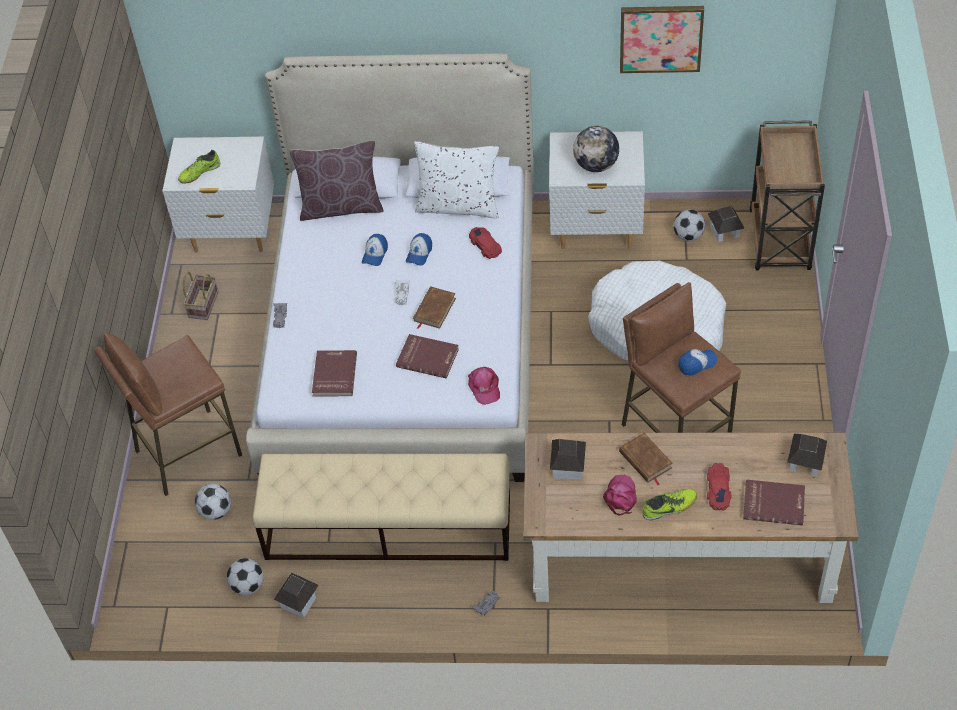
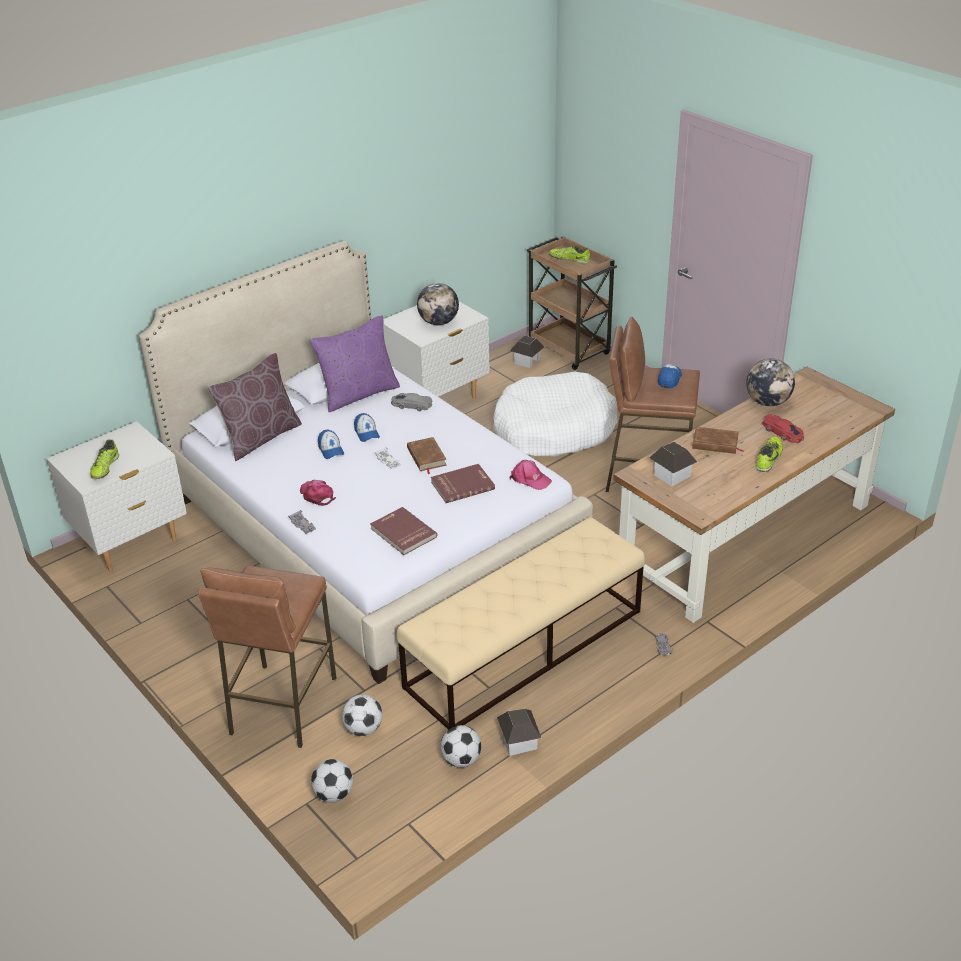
camera: 45 degrees left, 15 degrees down
basket [183,272,218,320] -> none
white pillow [414,141,499,218] -> purple pillow [310,315,400,412]
red toy car [469,227,502,259] -> grey toy car [391,393,433,411]
pink cap [603,475,637,516] -> pink cap moved to [300,480,335,506]
picture [620,6,704,73] -> none
football [673,210,705,241] -> football moved to [311,759,353,803]
red book [743,480,805,526] -> none
toy house [787,434,827,477] -> none
none -> shoe [549,245,590,264]
none -> globe [746,359,795,406]

